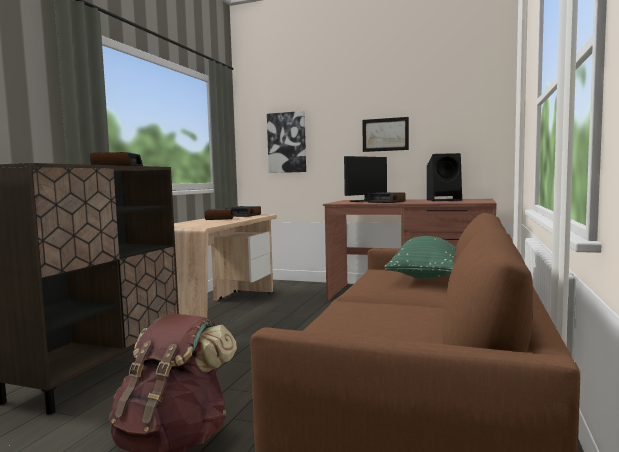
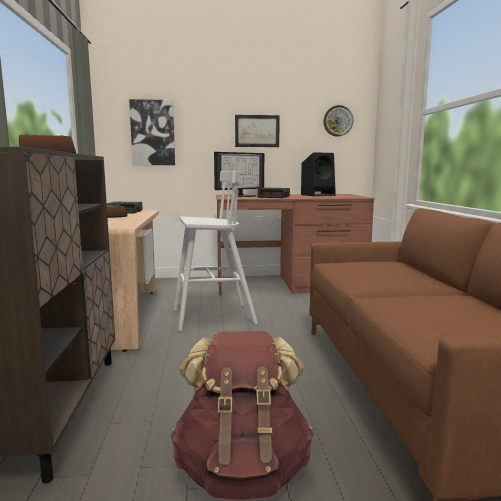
camera: 25 degrees left, 5 degrees up
monitor [344,156,387,202] -> monitor turned 150 degrees counterclockwise [214,152,264,197]
green pillow [384,236,456,279] -> none
none -> white stool [174,171,258,331]
none -> wall clock [323,105,353,137]

